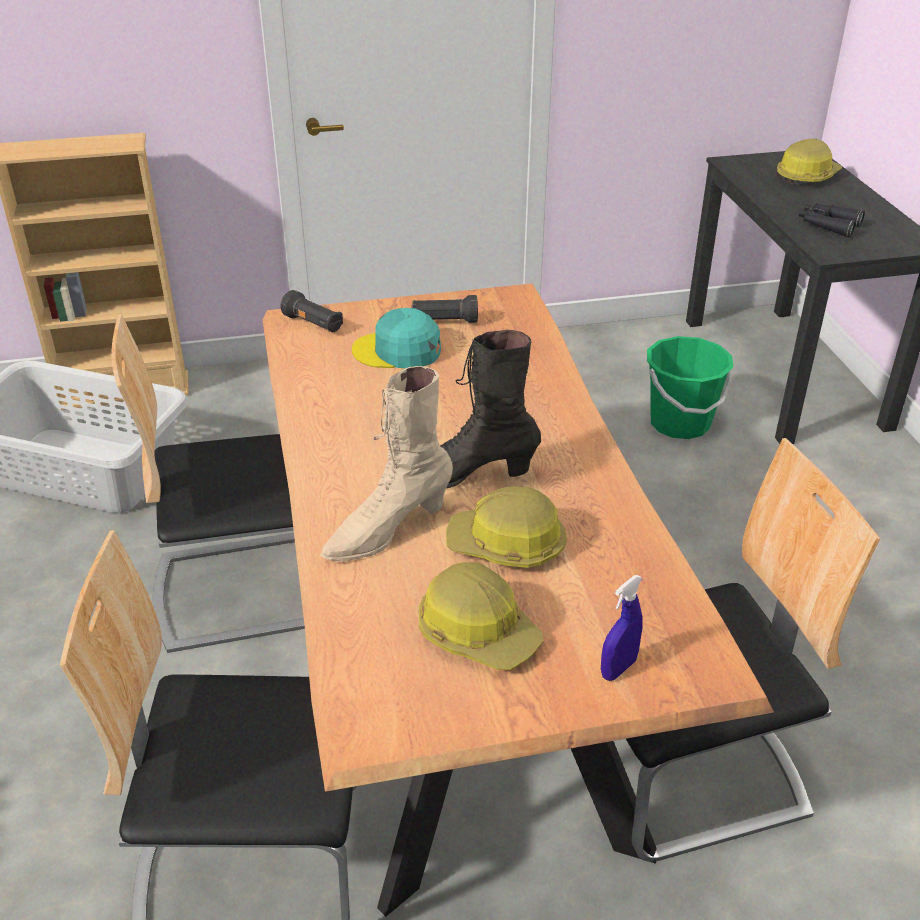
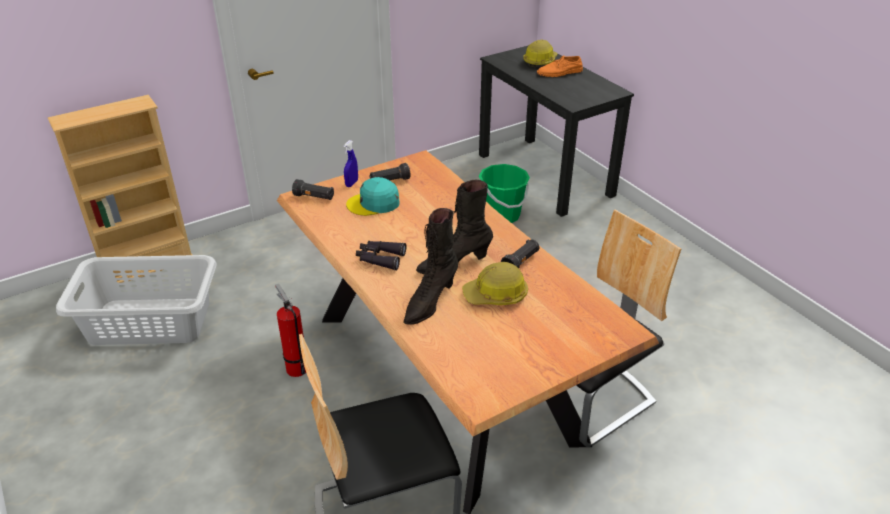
camera: 20 degrees left, 0 degrees up
chair [111,314,305,653] -> fire extinguisher [275,284,306,377]
beige boot [320,366,453,562] -> black boot [404,208,458,325]
hard hat [419,562,543,670] -> none
blue spray bottle [601,575,642,681] -> blue spray bottle moved to [344,140,358,187]
black binoculars [799,203,865,238] -> black binoculars moved to [356,241,406,270]
none -> black flashlight [501,239,539,268]
none -> orange shoe [537,56,583,77]

